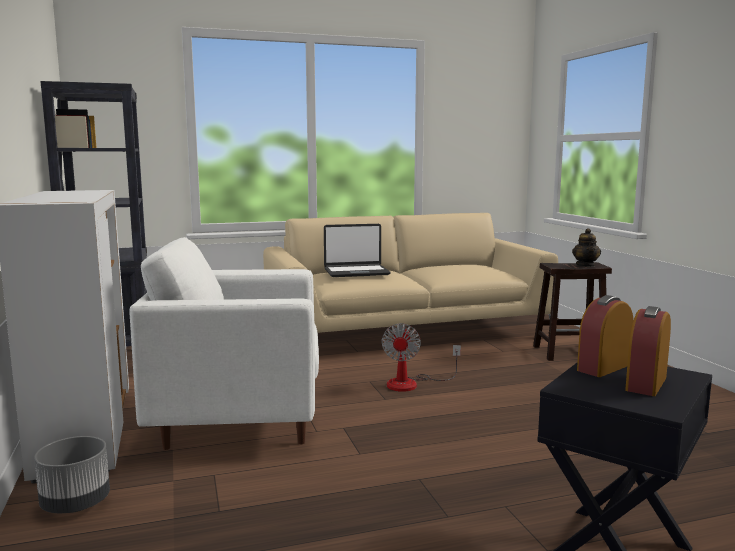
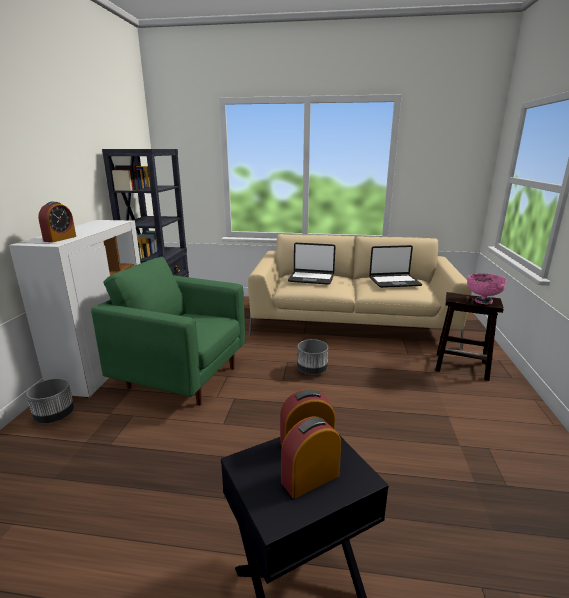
camera: 25 degrees right, 10 degrees up
white armchair [129,237,319,450] -> green armchair [91,257,245,406]
fan [381,323,461,392] -> grey planter [297,339,328,375]
teapot [572,228,601,267] -> pink bowl [467,273,507,304]
none -> alarm clock [38,202,76,243]
none -> laptop [369,245,422,288]

